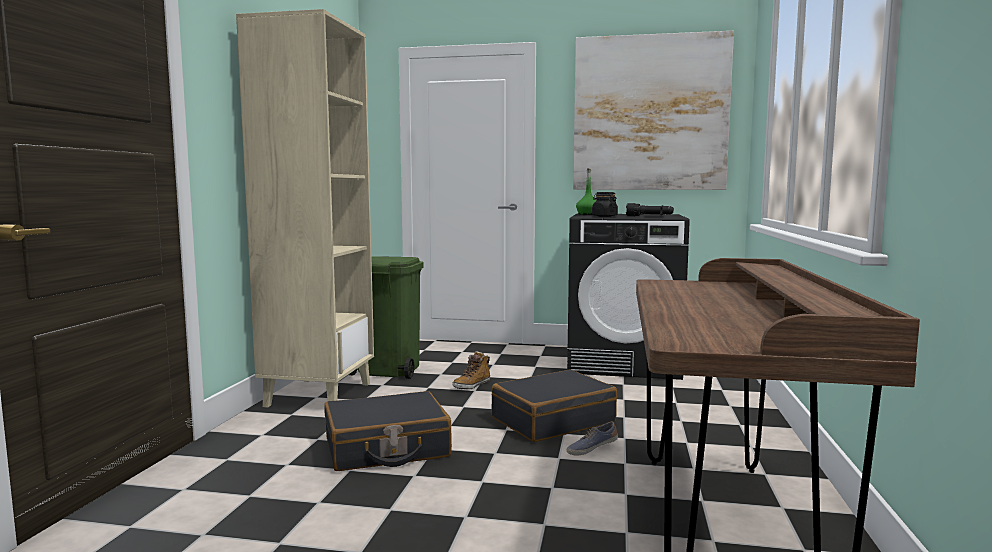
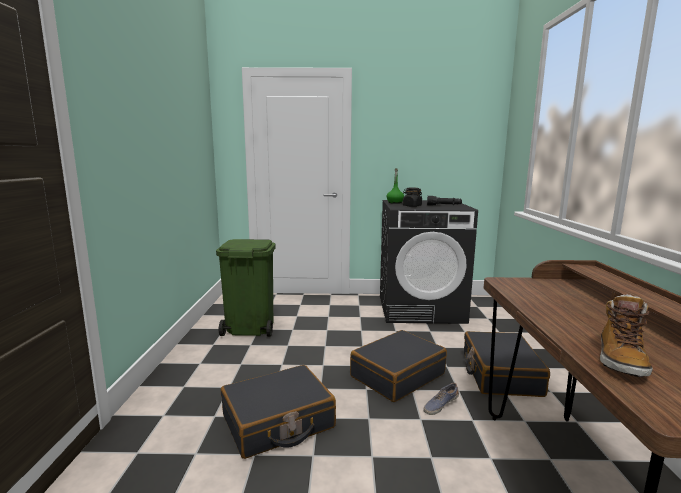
camera: 10 degrees left, 5 degrees up
beige bookcase [236,9,374,408] -> none
boot [452,351,490,389] -> boot moved to [600,294,653,377]
picture [573,31,734,190] -> none
none -> black suitcase [464,331,550,397]

